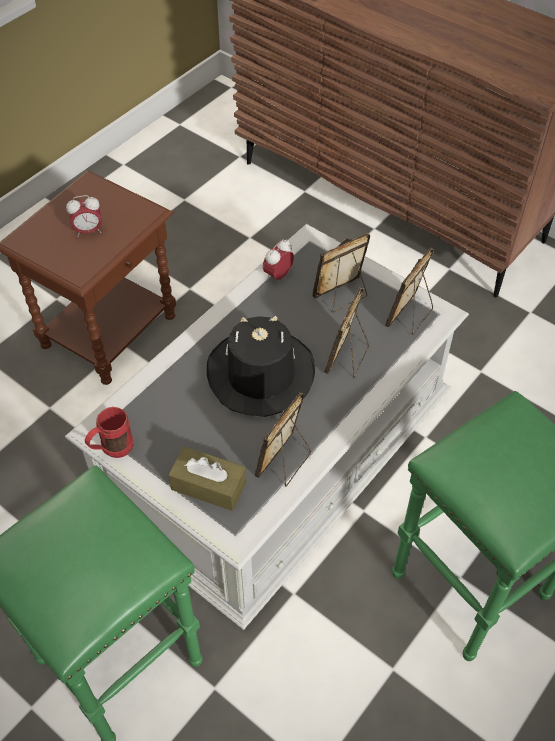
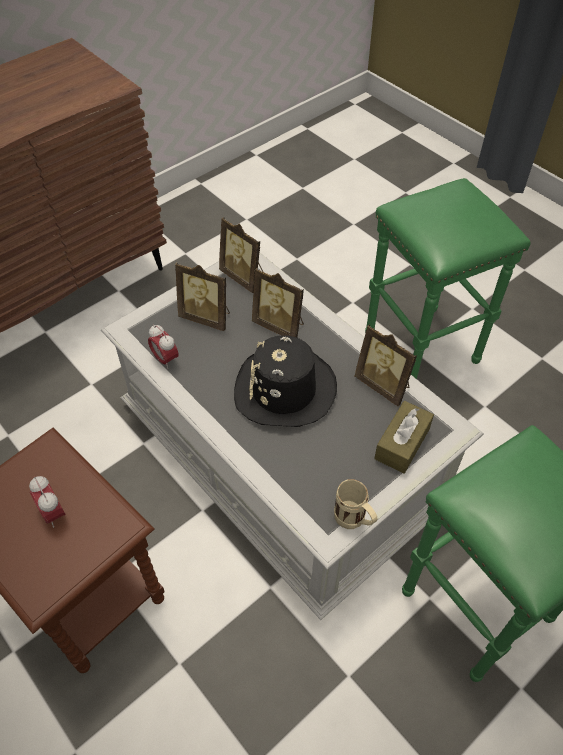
camera: 80 degrees left, 0 degrees up
alarm clock [66,195,102,237] -> alarm clock turned 150 degrees clockwise [29,476,66,528]
red mug [85,407,133,458] -> beige mug [334,479,377,529]
picture frame [312,233,370,312] -> picture frame turned 45 degrees counterclockwise [175,263,230,331]

